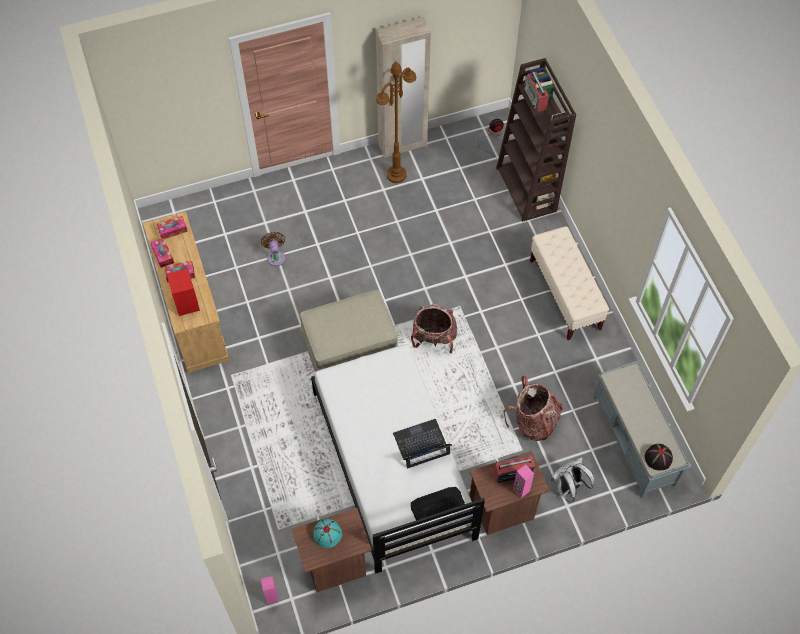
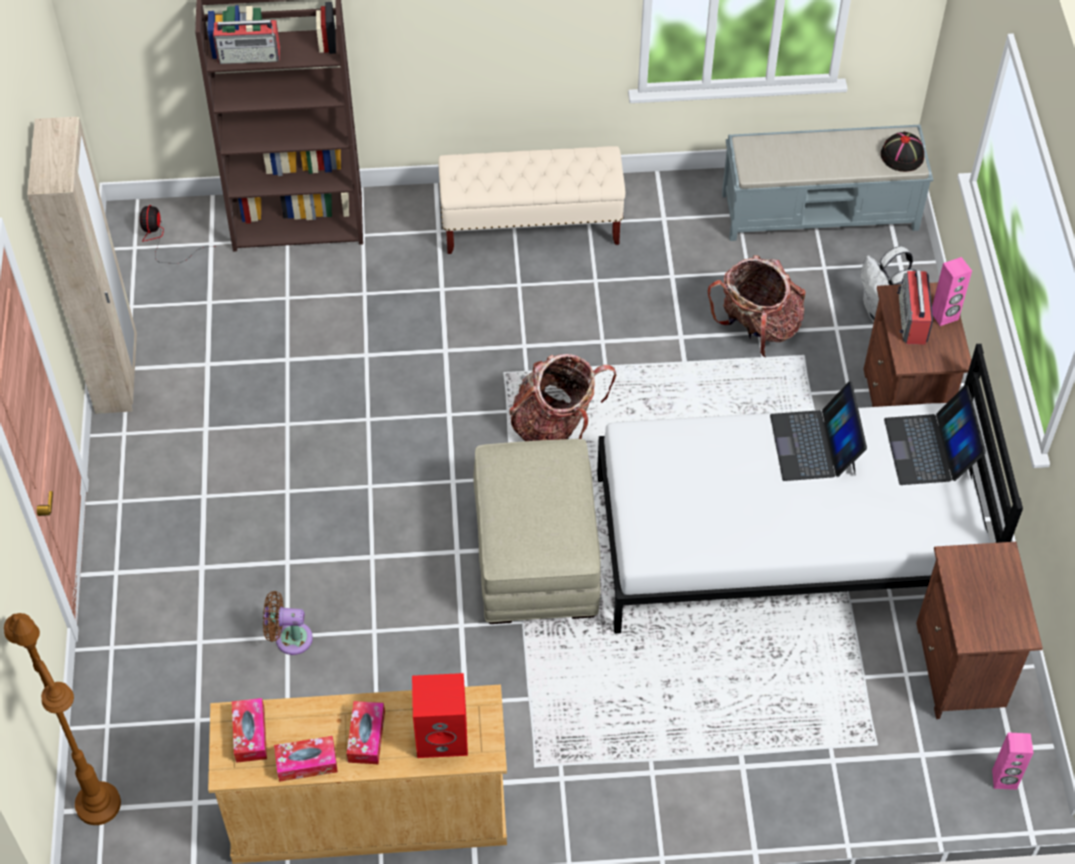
camera: 75 degrees left, 5 degrees down
turquoise hat [313,519,342,548] -> none
brown floor lamp [376,62,416,183] -> brown floor lamp moved to [4,613,121,825]
keyboard [411,487,465,520] -> laptop [884,385,986,485]

